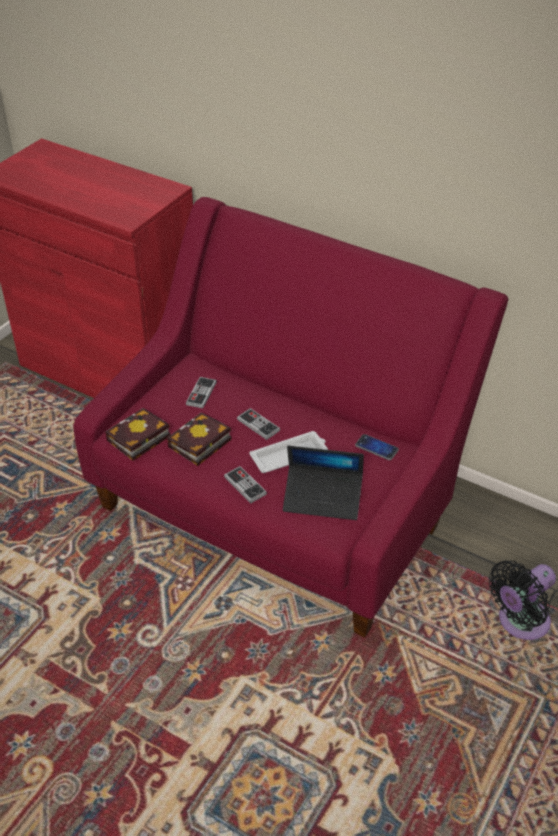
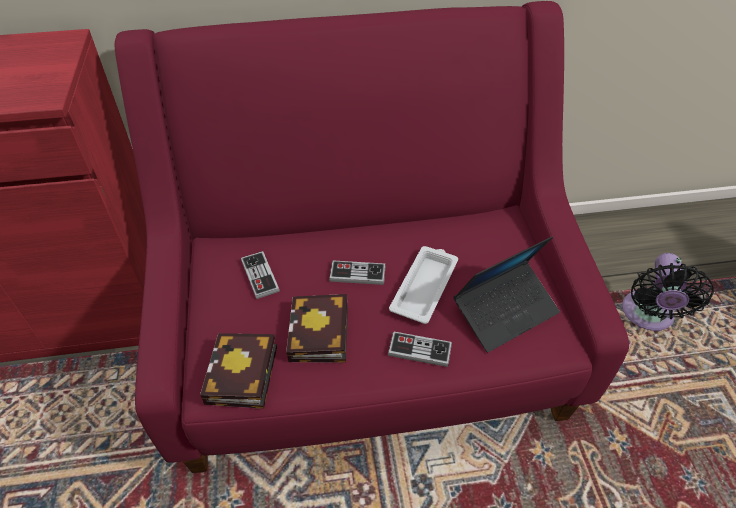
camera: 40 degrees left, 5 degrees up
phone [355,434,399,460] -> none

